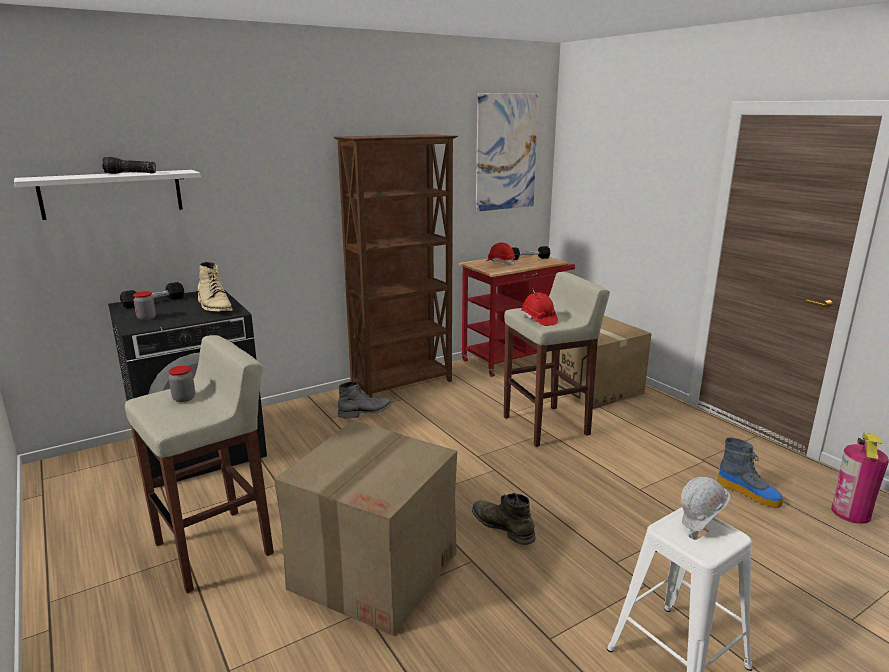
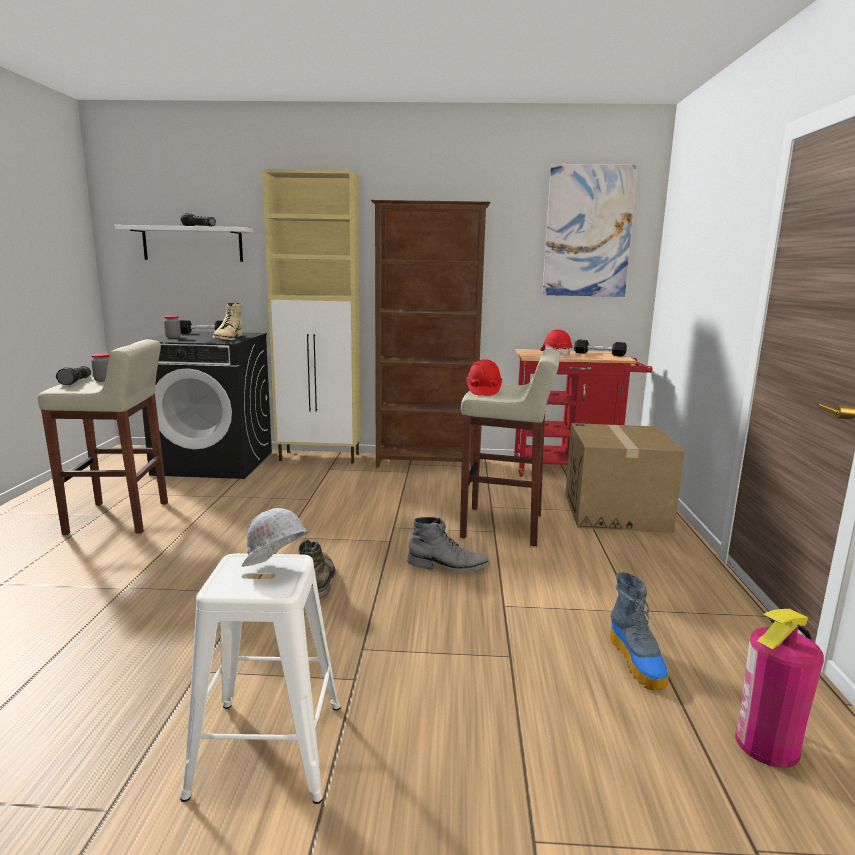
camera: 35 degrees right, 5 degrees down
cardboard box [274,421,457,636] -> none
grey boot [338,381,392,418] -> grey boot moved to [407,517,490,572]
none -> flashlight [56,366,91,385]
none -> beige cabinet [262,169,361,464]

